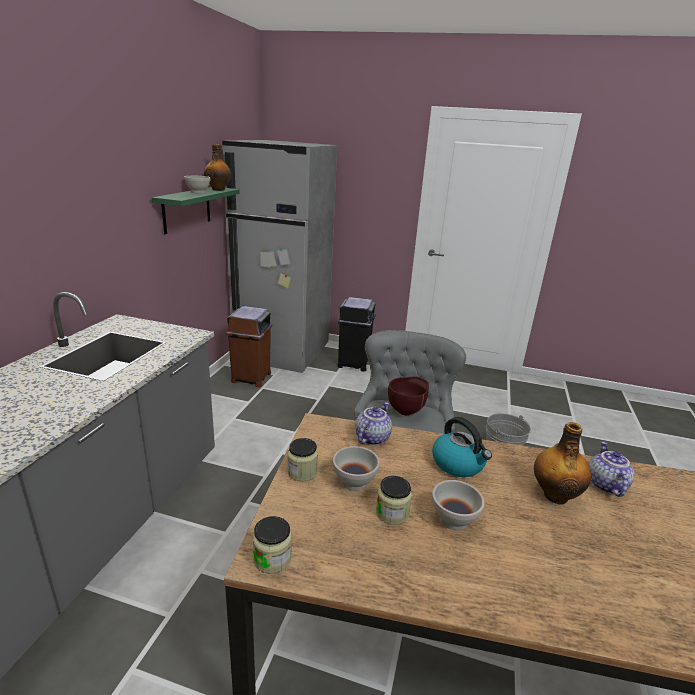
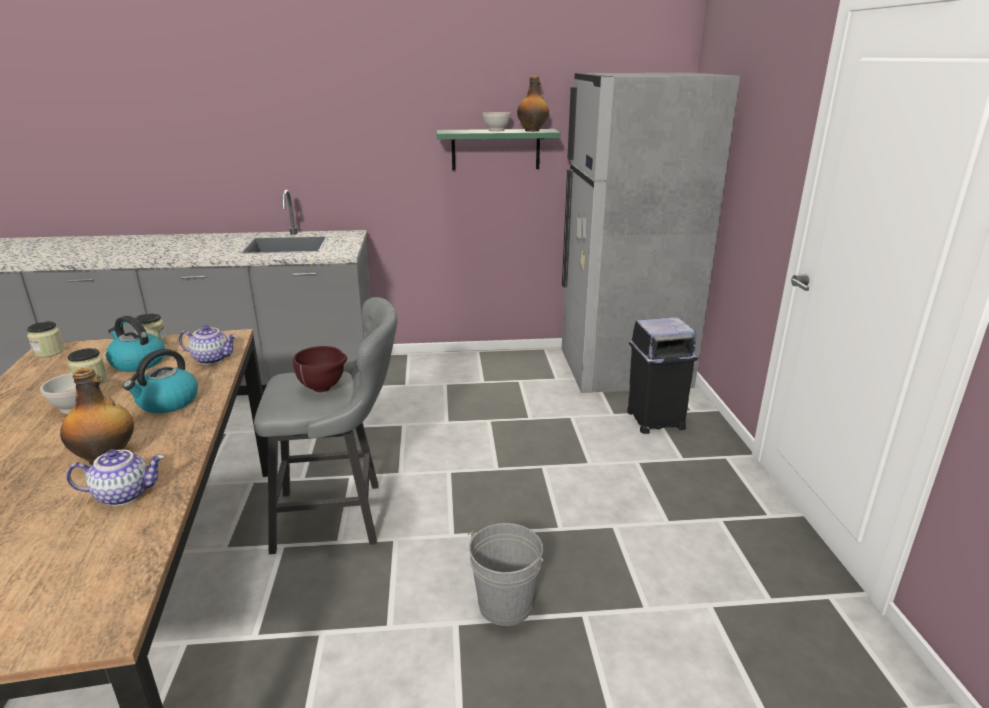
camera: 70 degrees right, 0 degrees up
brown trash can [226,306,272,387] -> none
white bowl [333,446,380,491] -> kettle [106,316,165,372]

